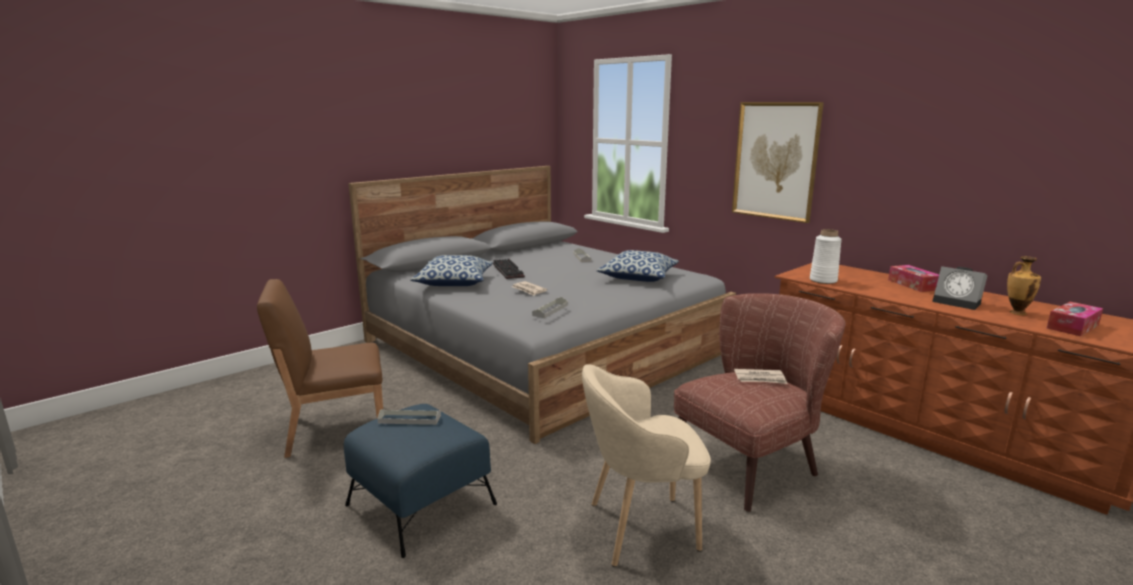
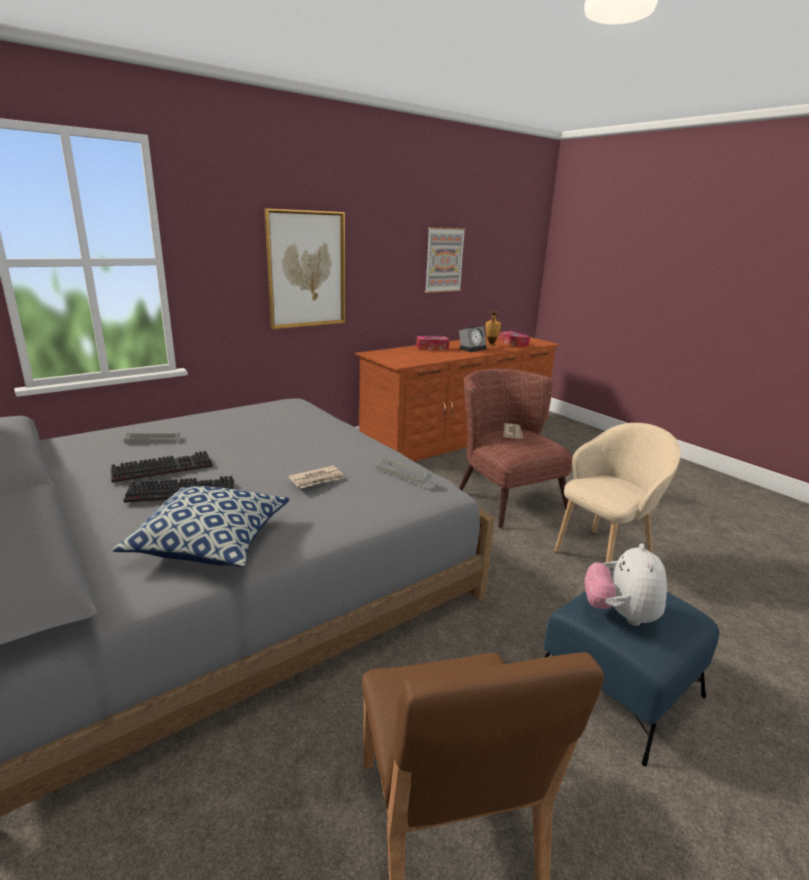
camera: 85 degrees left, 5 degrees up
grey tray [377,409,441,425] -> plush toy [585,543,667,626]
beige armchair [582,364,711,567] -> beige armchair turned 120 degrees counterclockwise [554,423,681,562]
pillow [596,250,679,282] -> none
white vase [810,229,842,284] -> none
none -> keyboard [110,451,213,483]
none -> picture [425,227,466,293]

